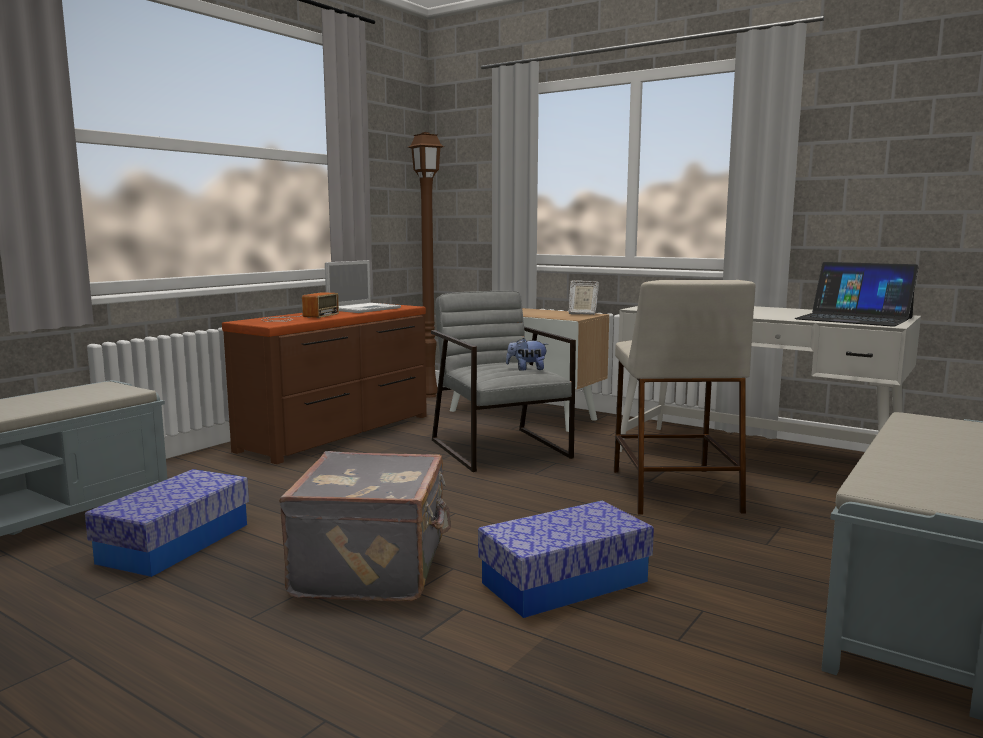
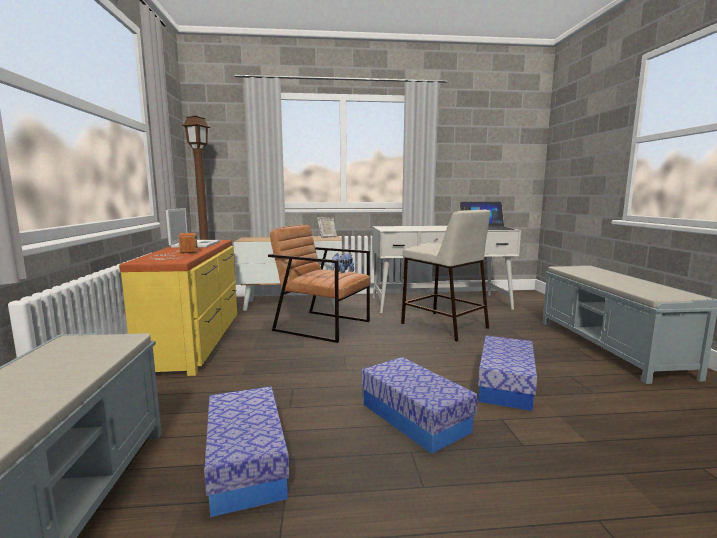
camera: 40 degrees left, 0 degrees up
brown dresser [222,303,427,464] -> yellow dresser [119,240,237,376]
grey suitcase [279,451,451,602] -> storage box [361,357,478,454]
grey armchair [431,291,576,472] -> brown armchair [268,225,370,343]

